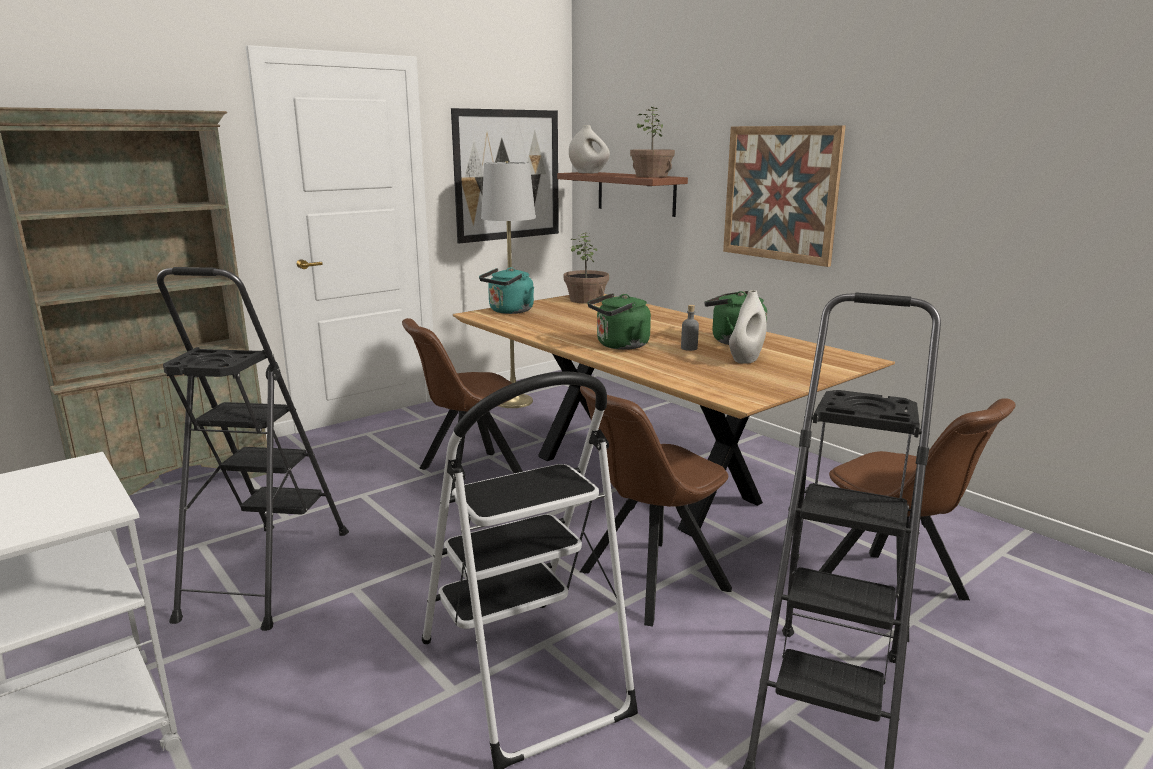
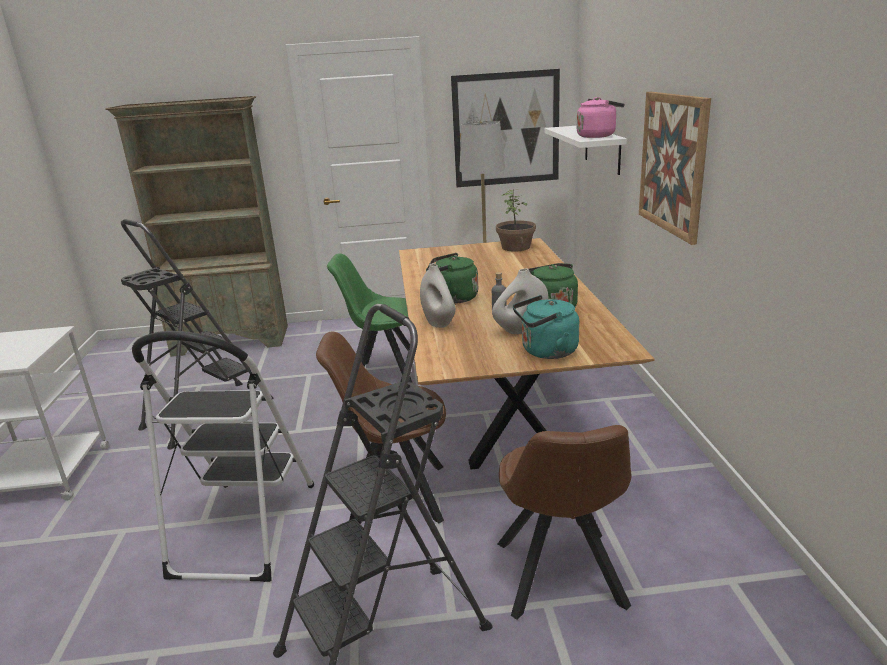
camera: 35 degrees right, 5 degrees up
brown chair [402,318,523,496] -> green chair [327,253,413,383]
turquoise kettle [479,267,534,314] -> turquoise kettle moved to [513,295,579,359]
brown shelf [557,172,688,217] -> white shelf [544,126,627,175]
white vase [569,125,610,173] -> white vase moved to [420,263,456,328]
potted plant [630,107,675,177] -> pink kettle [577,97,625,138]

